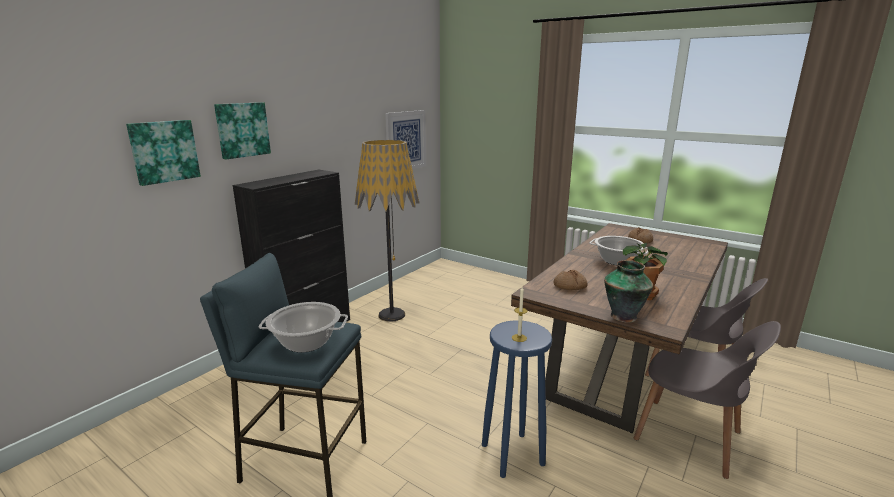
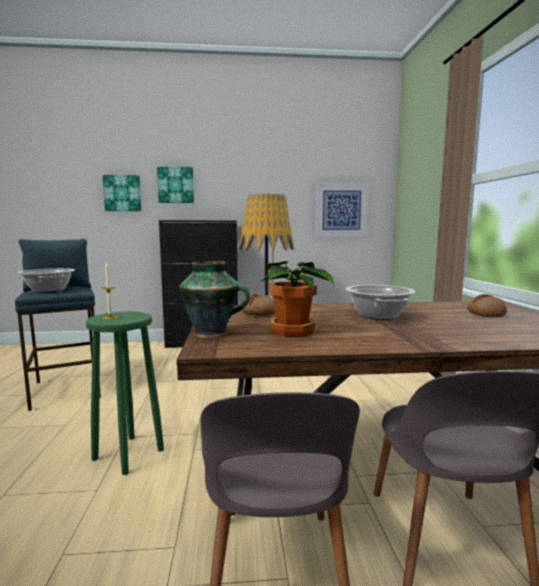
camera: 50 degrees right, 10 degrees down
blue stool [482,320,552,478] -> green stool [86,311,164,475]

